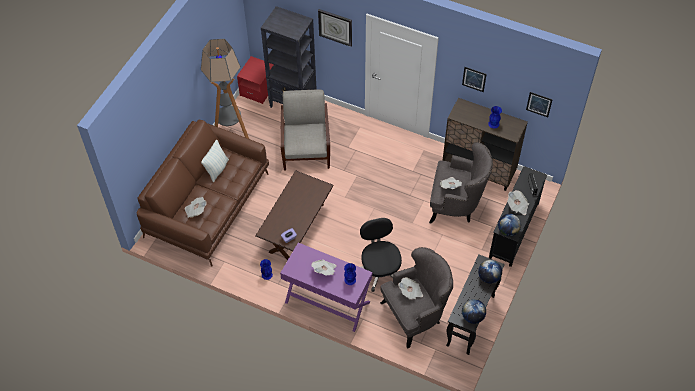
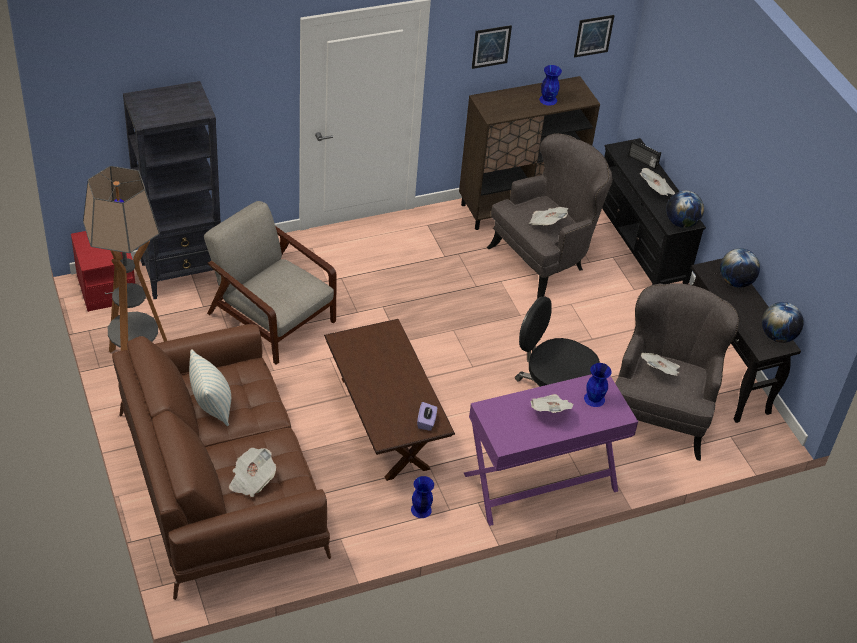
camera: 50 degrees left, 10 degrees down
wall clock [318,9,352,47] -> none

